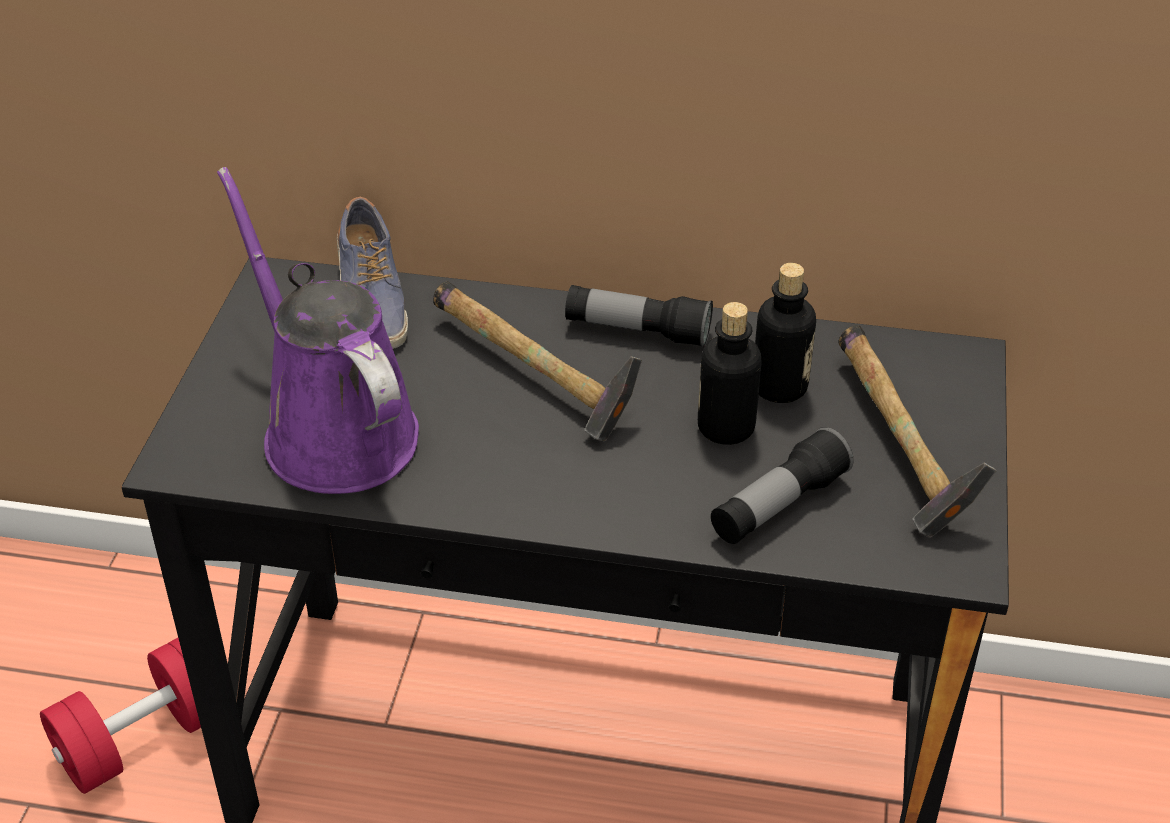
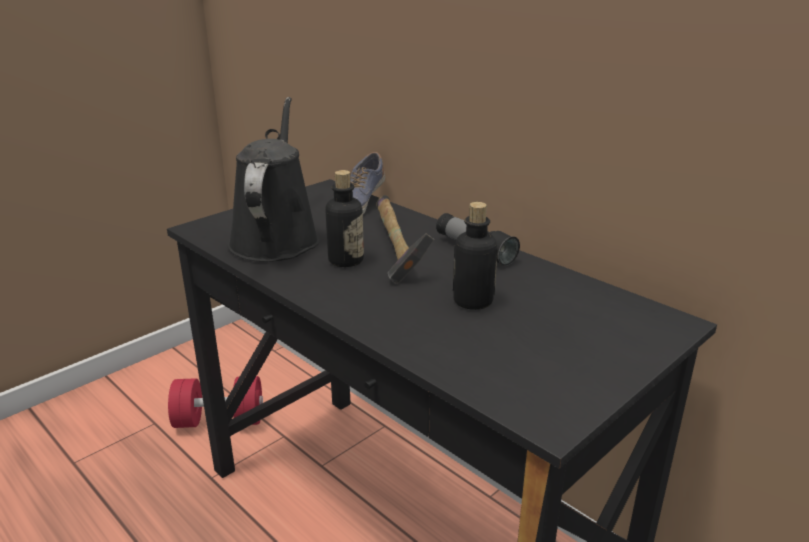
camera: 35 degrees right, 15 degrees down
purple watering can [217,167,419,494] -> black watering can [228,97,320,262]
flashlight [711,427,853,544] -> none
bottle [755,263,816,403] -> bottle moved to [325,170,364,267]
hammer [838,325,996,538] -> none

